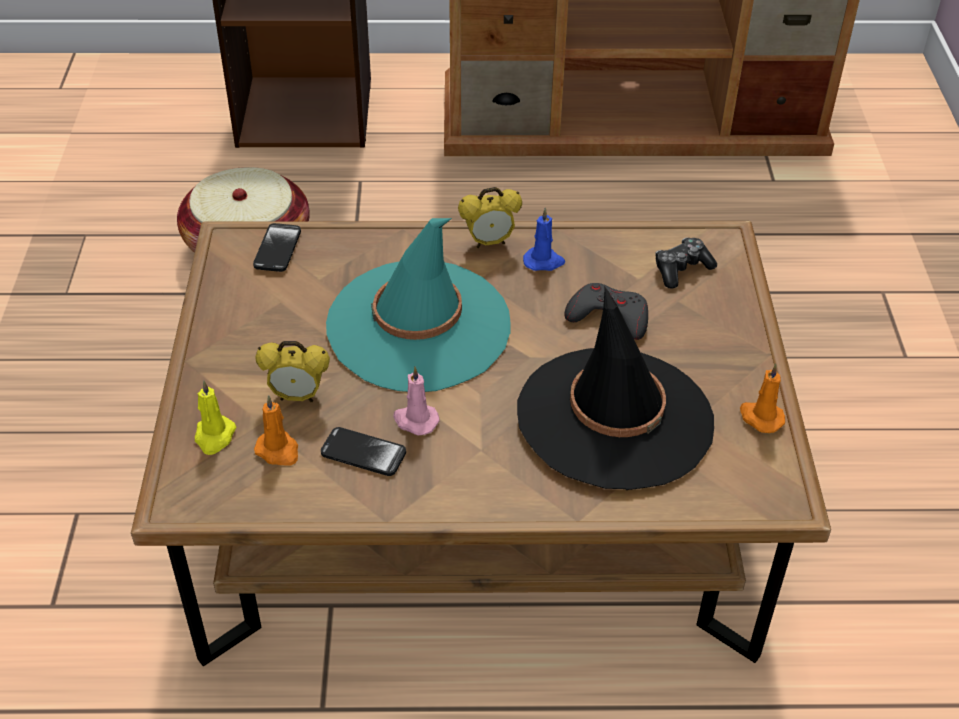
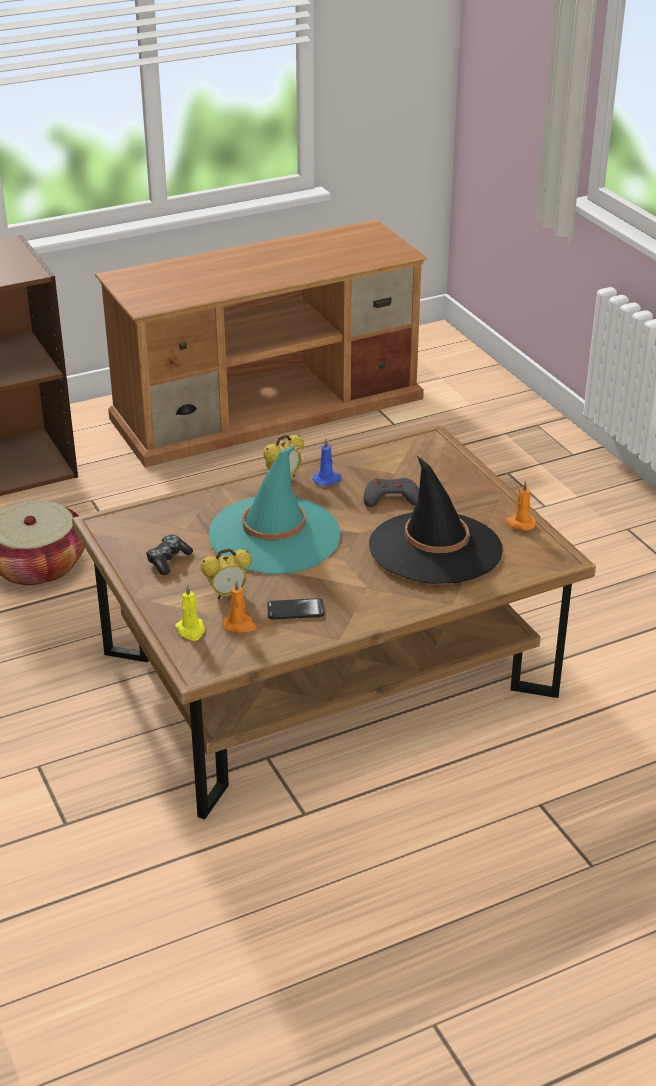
camera: 25 degrees left, 10 degrees down
phone [253,223,301,272] -> none
pink candle [393,366,440,435] -> none
game controller [655,238,717,289] -> game controller moved to [146,535,193,575]

